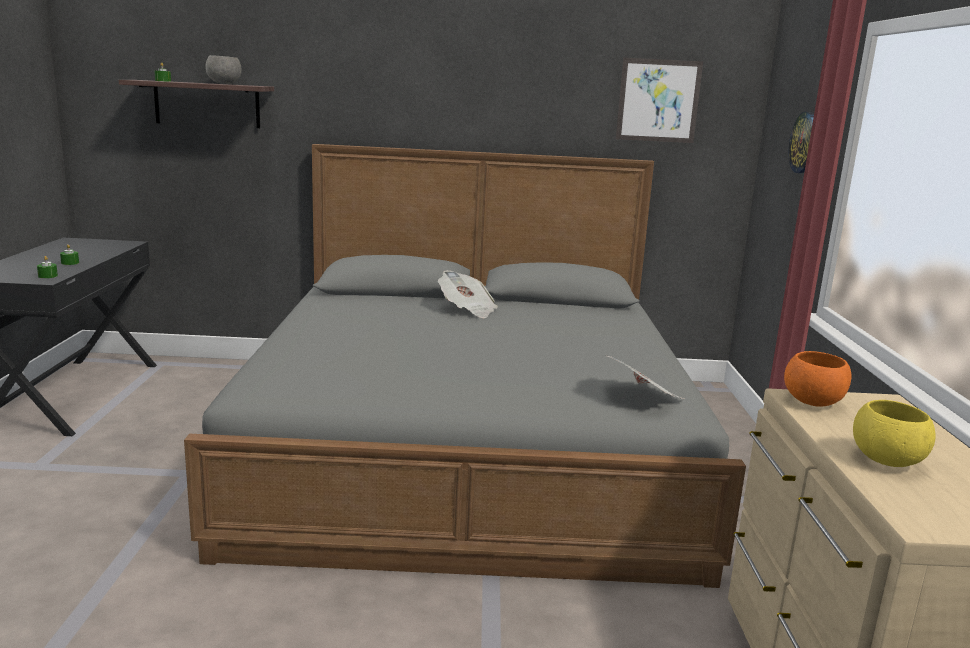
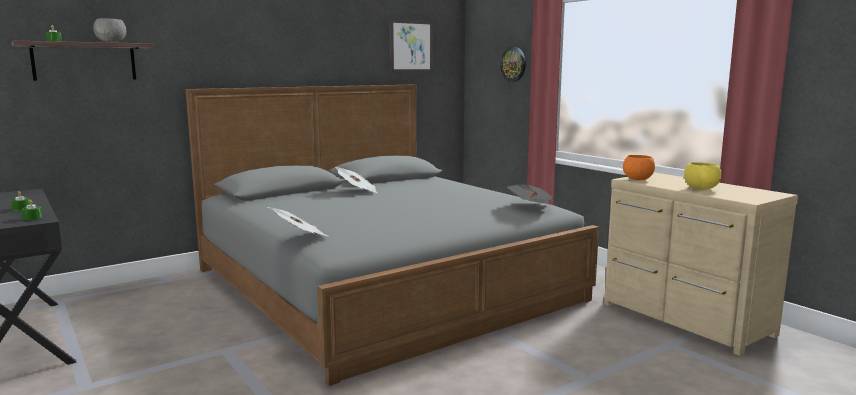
camera: 35 degrees left, 5 degrees down
none -> newspaper [268,207,330,237]

